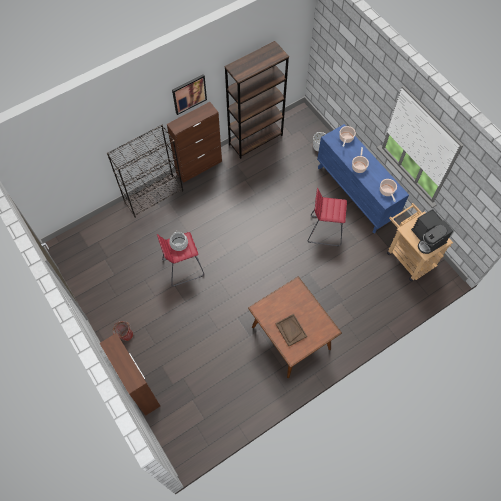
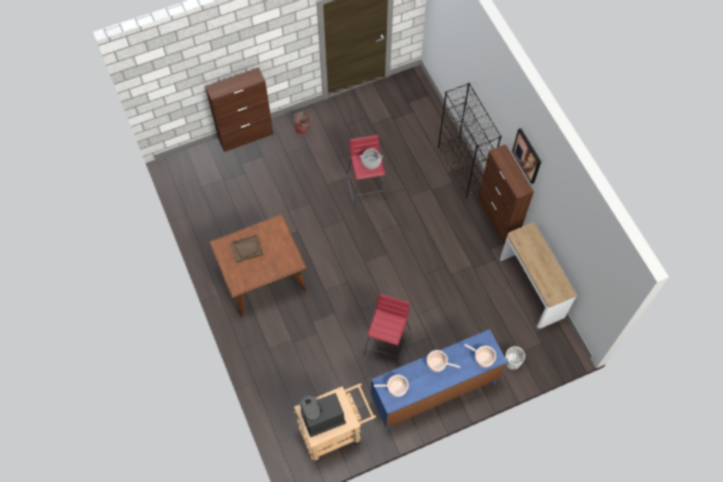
camera: 100 degrees right, 0 degrees up
brown bookcase [224,41,289,159] -> console table [500,222,577,328]

